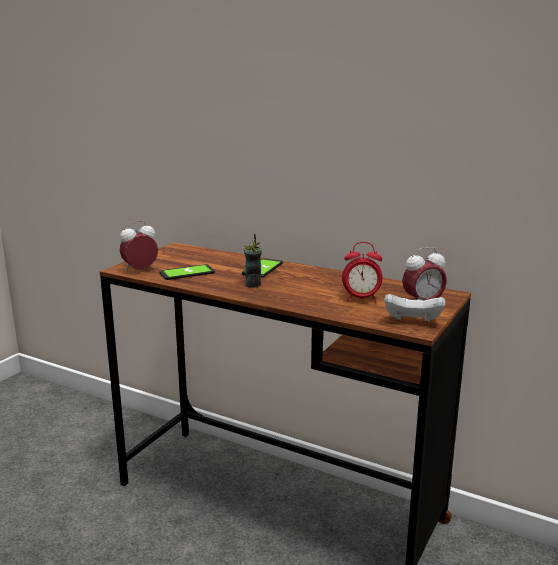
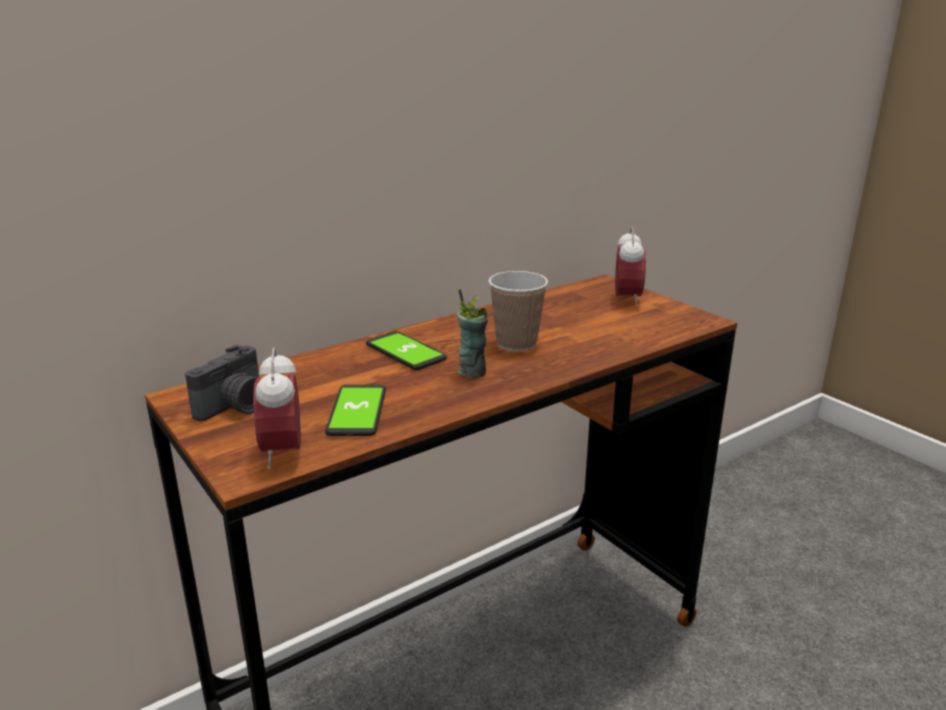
camera: 65 degrees left, 5 degrees up
alarm clock [342,242,382,302] -> none
white game controller [384,294,446,322] -> none
none -> camera [185,344,260,421]
none -> cup [488,271,548,351]

